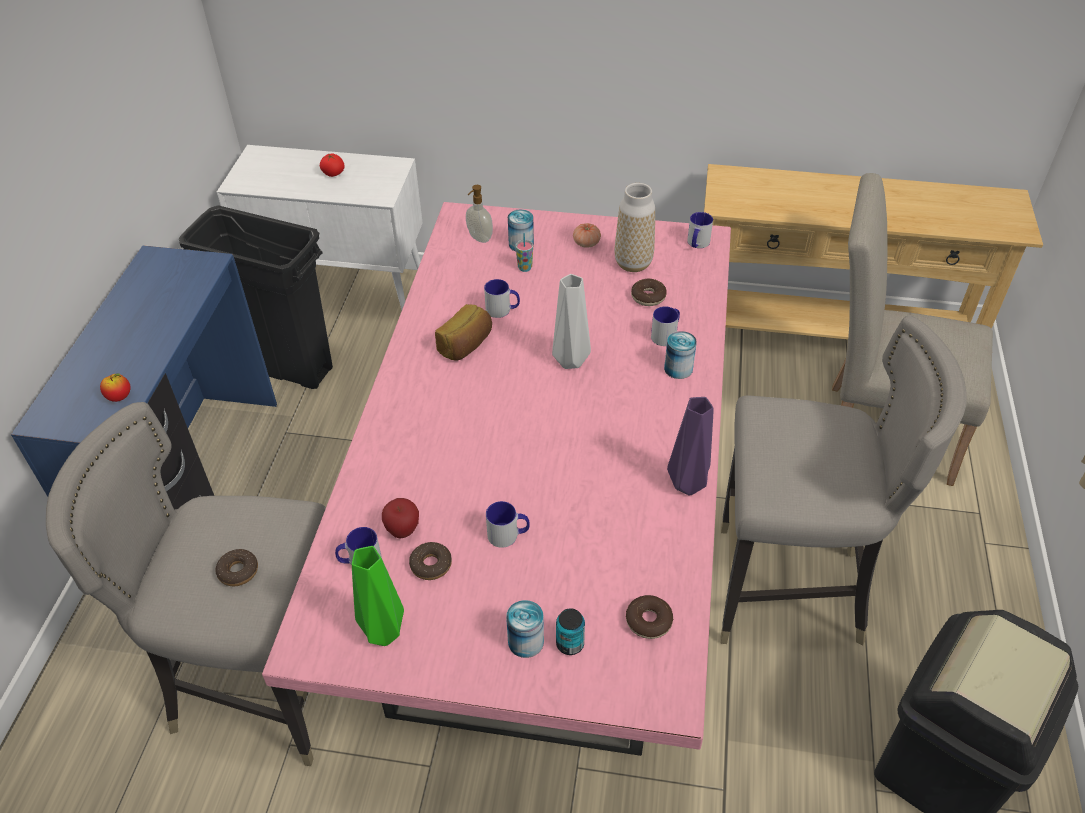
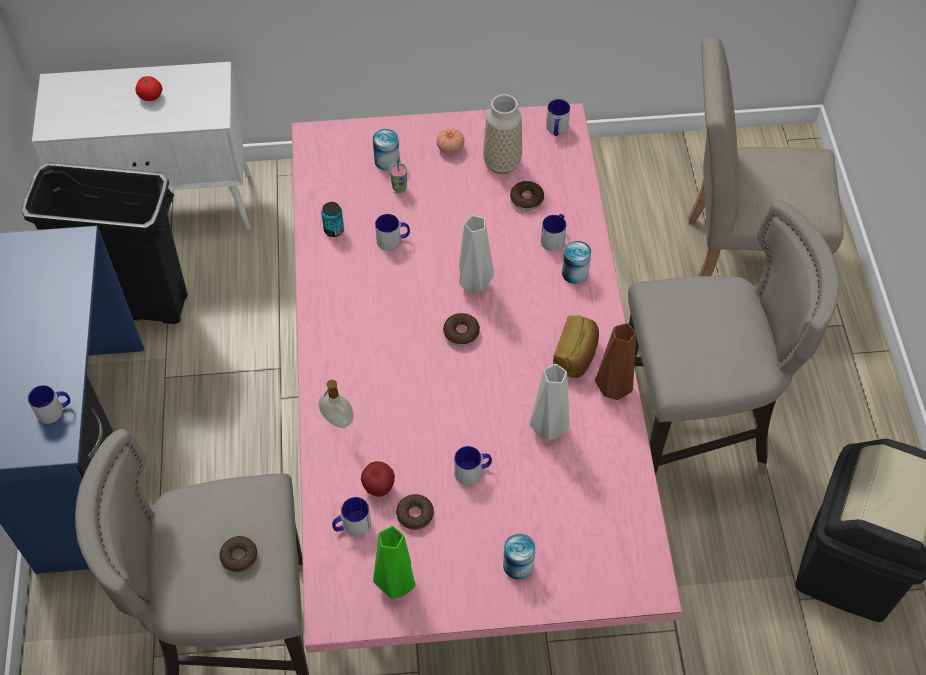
camera: 15 degrees left, 10 degrees up
apple [100,373,131,402] -> mug [28,385,70,424]
bread [435,304,492,361] -> bread moved to [553,315,599,378]
soap dispenser [466,185,493,243] -> soap dispenser moved to [319,380,354,428]
can [556,608,585,655] -> can moved to [321,202,344,237]
donut [626,595,673,639] -> donut moved to [443,313,480,346]
purple vase [667,397,714,495] -> brown vase [595,323,636,400]
beige console table [704,164,1043,339] -> none
none -> grey vase [530,364,570,439]

